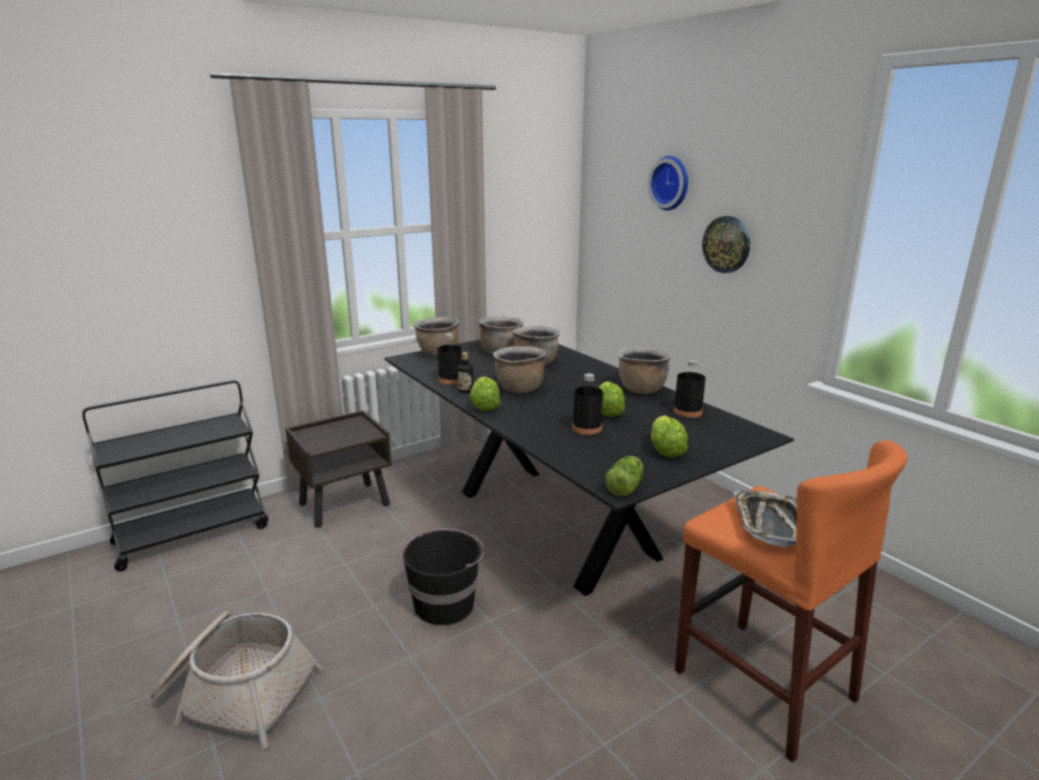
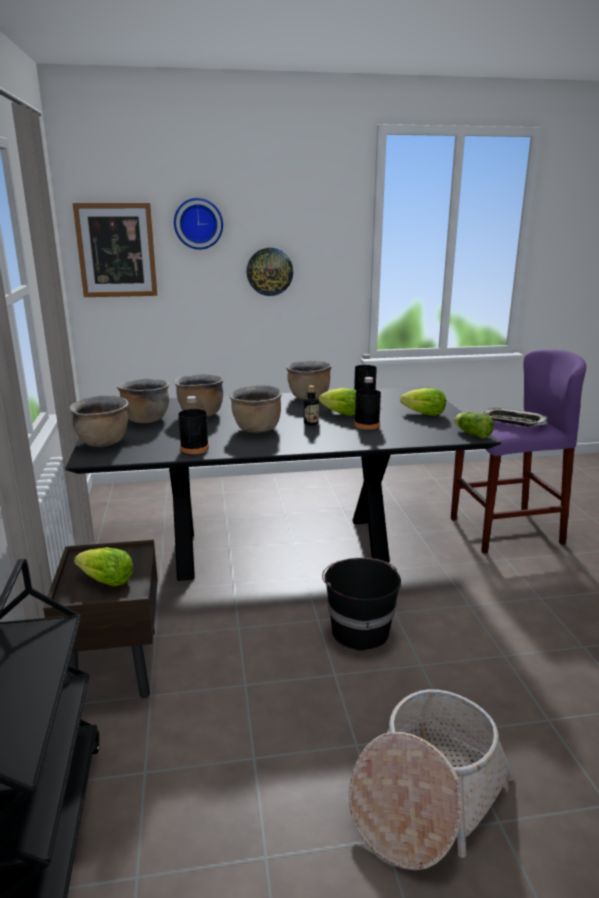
camera: 65 degrees left, 0 degrees up
bottle [457,352,473,393] -> bottle moved to [304,385,319,425]
lettuce [469,376,500,411] -> lettuce moved to [74,547,134,586]
orange stool [675,440,907,763] -> purple stool [451,350,586,554]
none -> picture [73,203,157,297]

